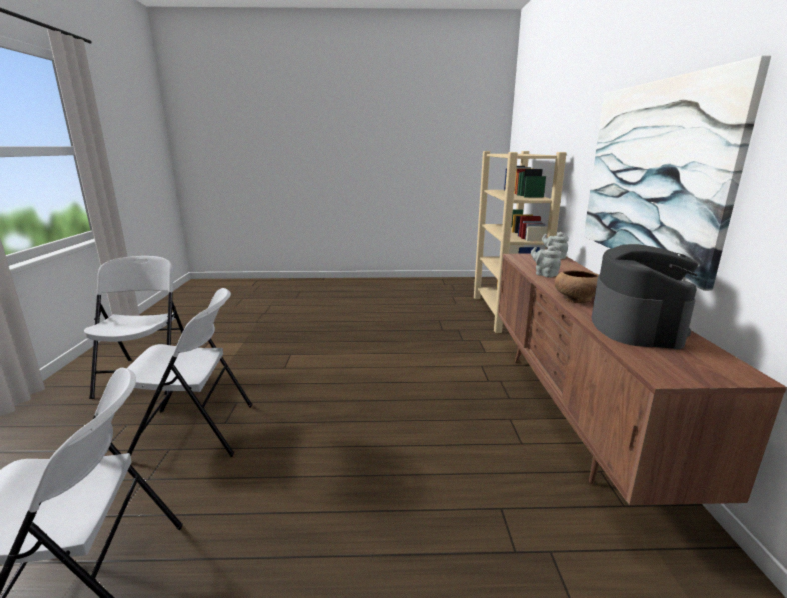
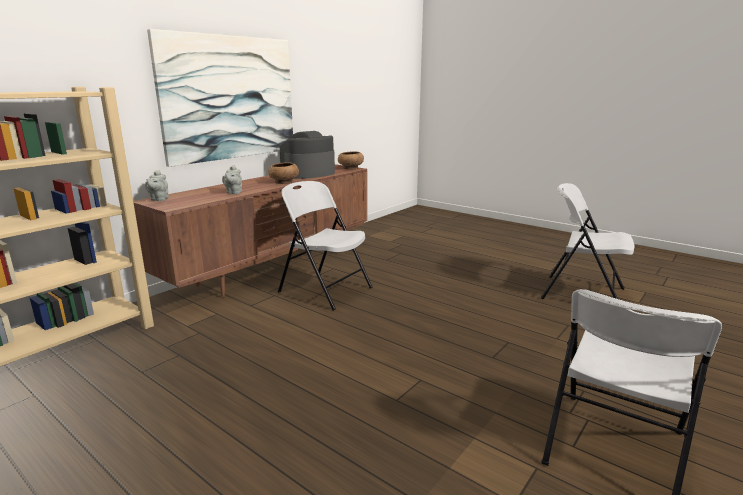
camera: 140 degrees left, 0 degrees up
white chair [127,288,252,457] -> white chair moved to [278,181,373,311]
none -> brown bowl [338,151,364,169]

